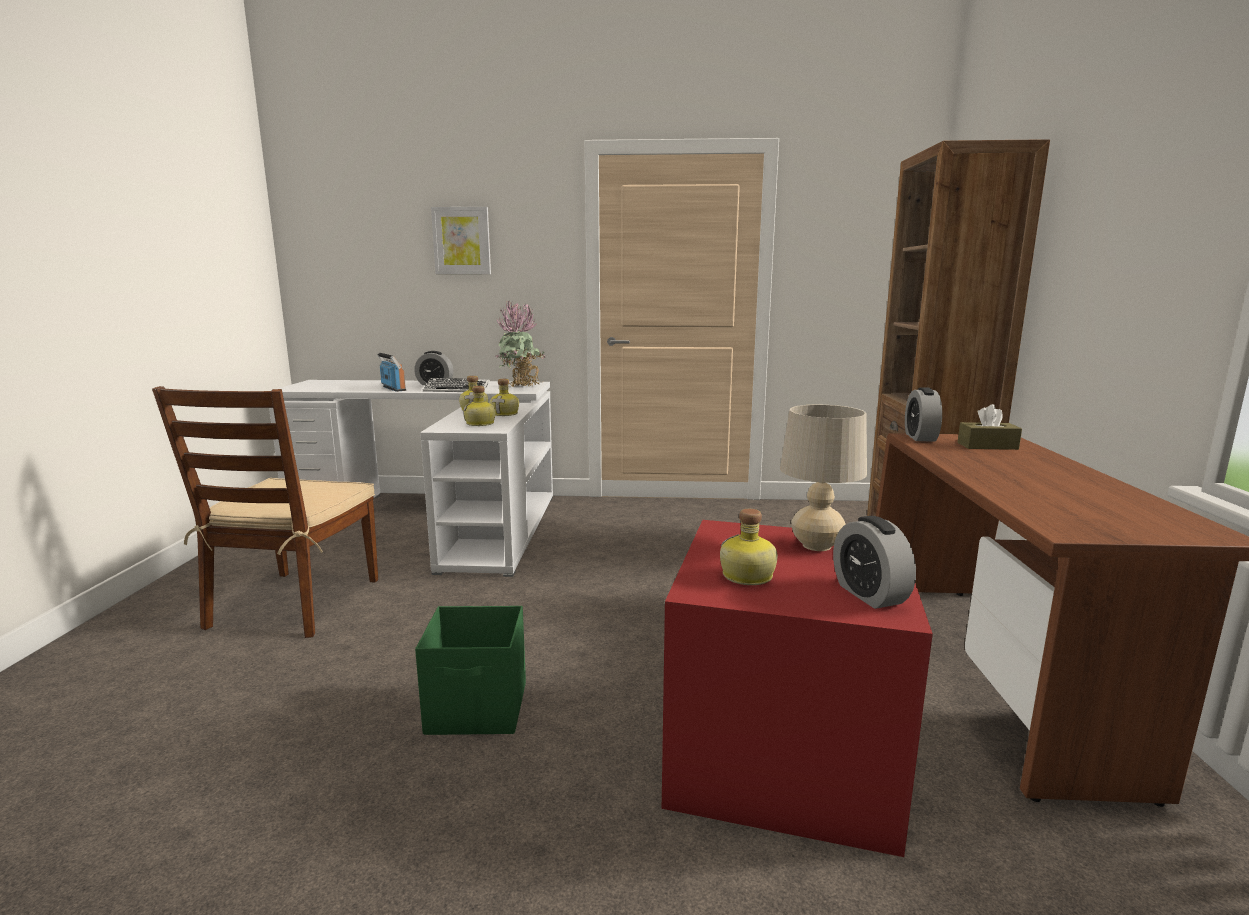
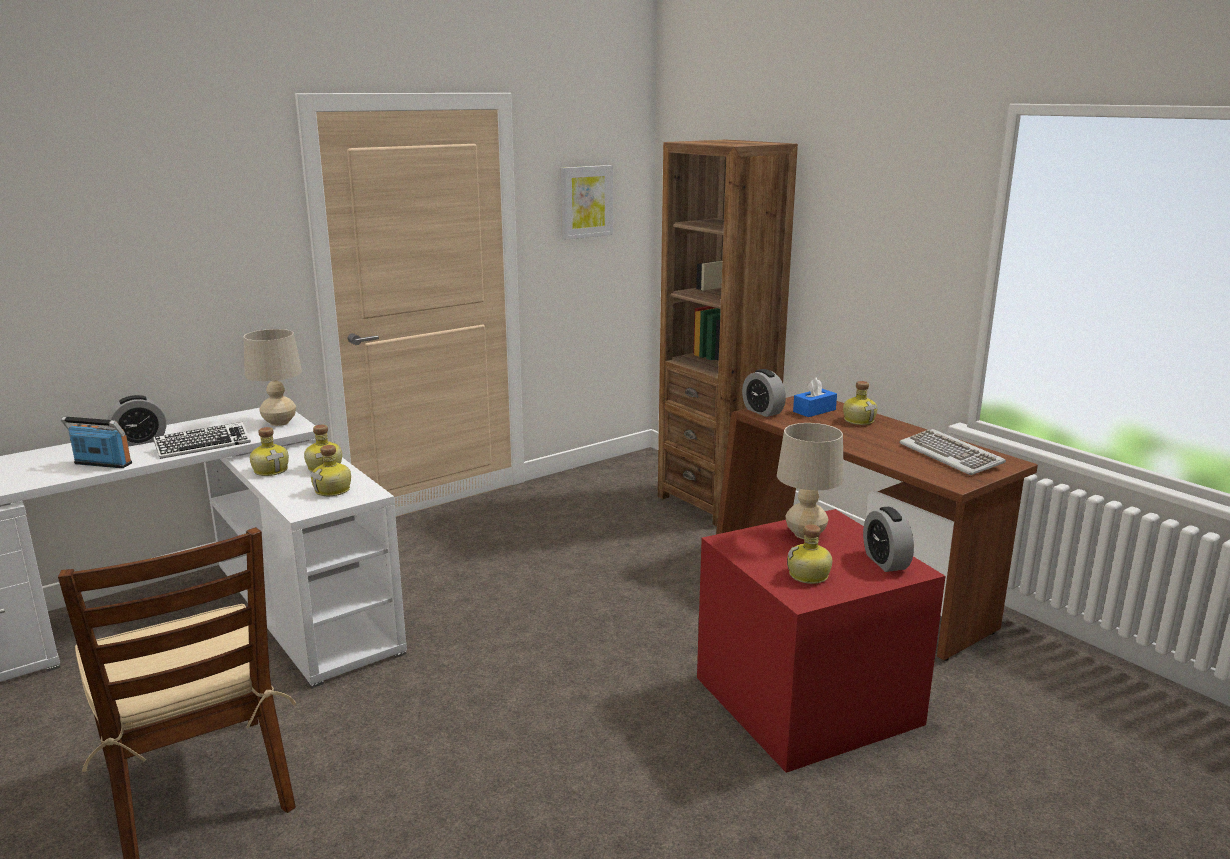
camera: 40 degrees left, 5 degrees up
green storage box [415,606,526,735] -> none
picture [431,207,491,274] -> picture moved to [561,165,613,240]
potted plant [495,301,546,387] -> beige table lamp [243,329,302,426]
alarm clock [833,516,916,609] -> alarm clock turned 45 degrees clockwise [863,507,914,572]
brown tissue box [958,404,1022,450] -> blue tissue box [793,378,837,417]
none -> bottle [843,381,878,425]
none -> keyboard [899,429,1006,475]

